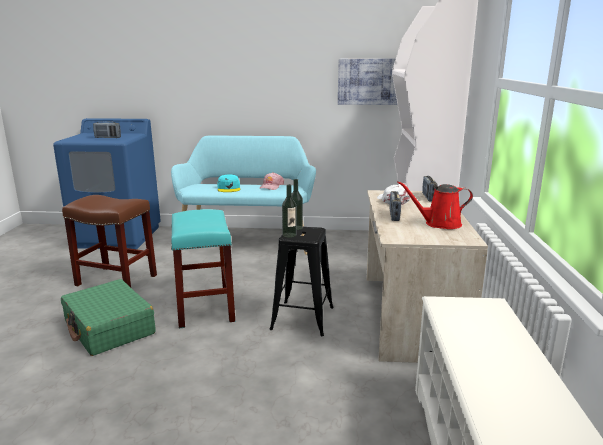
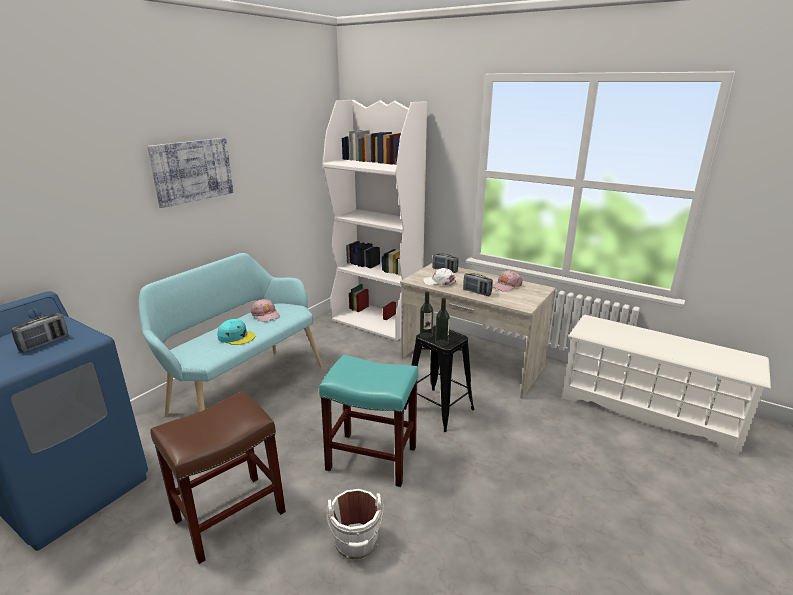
camera: 60 degrees left, 5 degrees up
green suitcase [61,279,155,356] -> white bucket [326,489,384,560]
picture [338,59,397,105] -> picture moved to [147,138,233,208]
red watering can [397,181,473,229] -> pink cap [492,270,523,292]

